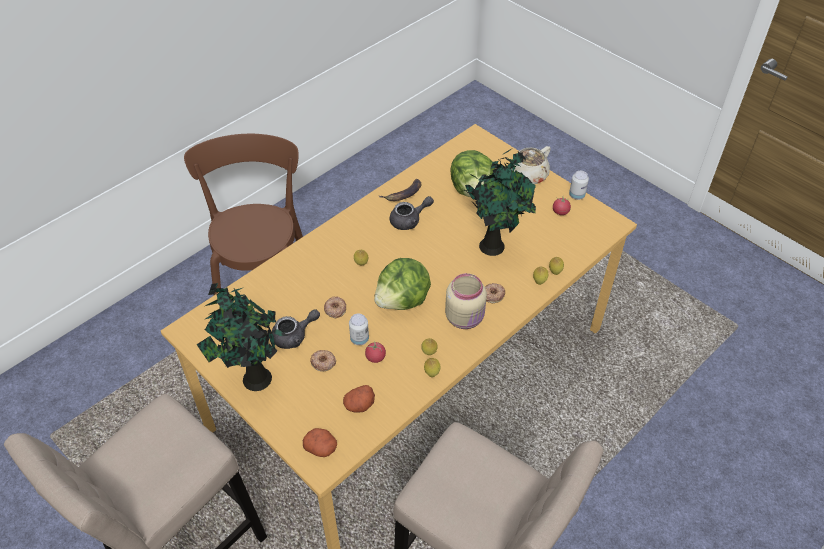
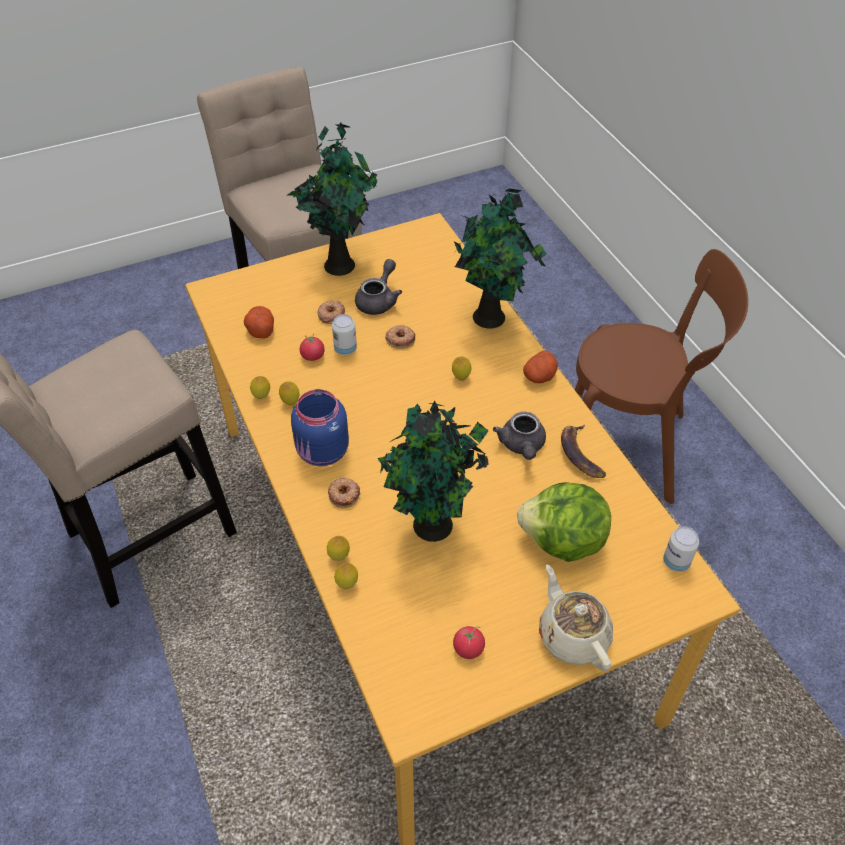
camera: 110 degrees right, 0 degrees up
grey teapot [272,309,320,349] -> grey teapot turned 150 degrees counterclockwise [355,259,402,315]
potato [303,428,337,457] -> potato moved to [523,350,558,383]
lettuce [374,258,431,310] -> none
beige jar [445,273,487,329] -> blue jar [291,389,349,466]
can [569,171,589,200] -> can moved to [663,526,699,572]
none -> potted plant [454,188,546,328]

